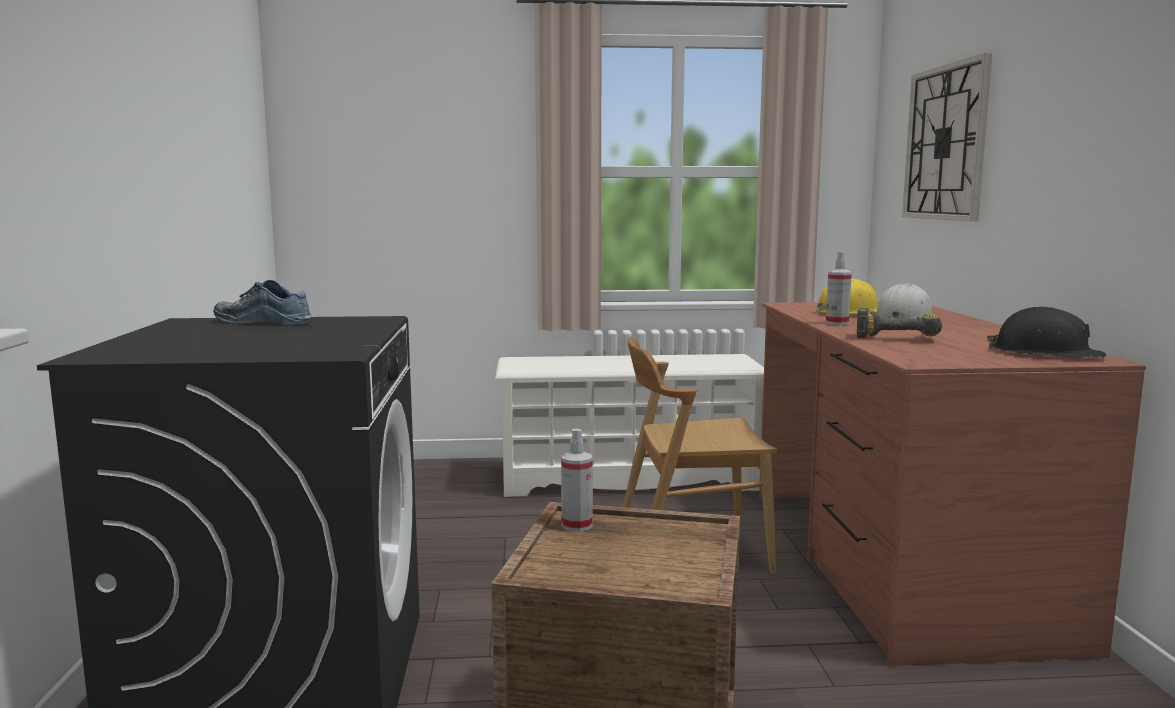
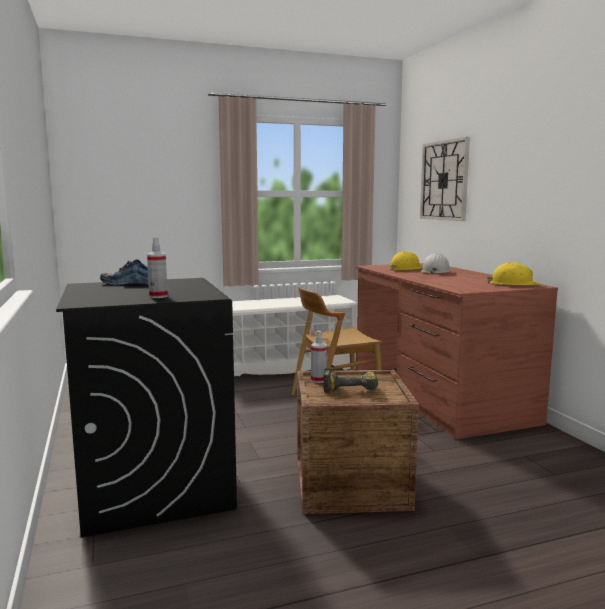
camera: 15 degrees left, 0 degrees up
spray bottle [826,252,852,325] -> spray bottle moved to [147,238,168,298]
power drill [857,308,942,338] -> power drill moved to [324,368,378,393]
black hard hat [987,307,1106,358] -> yellow hard hat [487,262,541,285]

